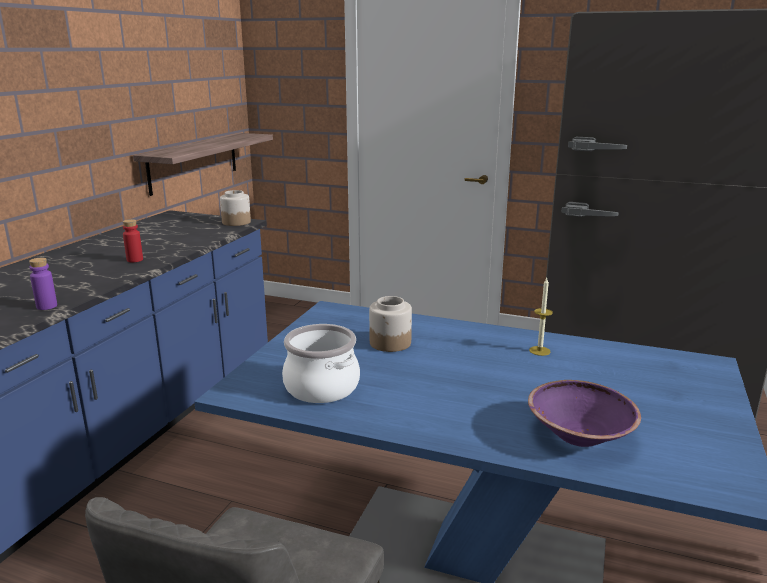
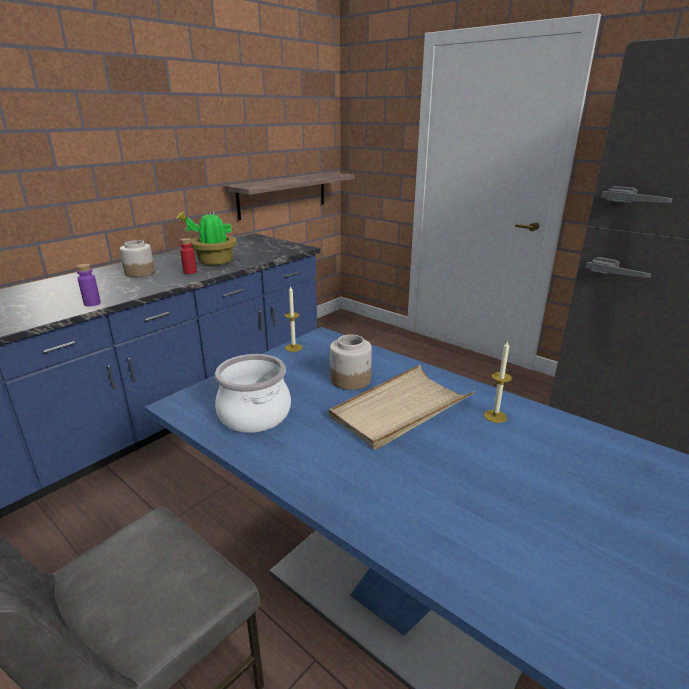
camera: 20 degrees right, 5 degrees up
jar [220,190,251,226] -> jar moved to [120,240,155,277]
purple bowl [528,380,641,447] -> none
none -> potted plant [176,211,237,265]
none -> candle [284,286,302,352]
none -> beige tray [329,365,474,450]

